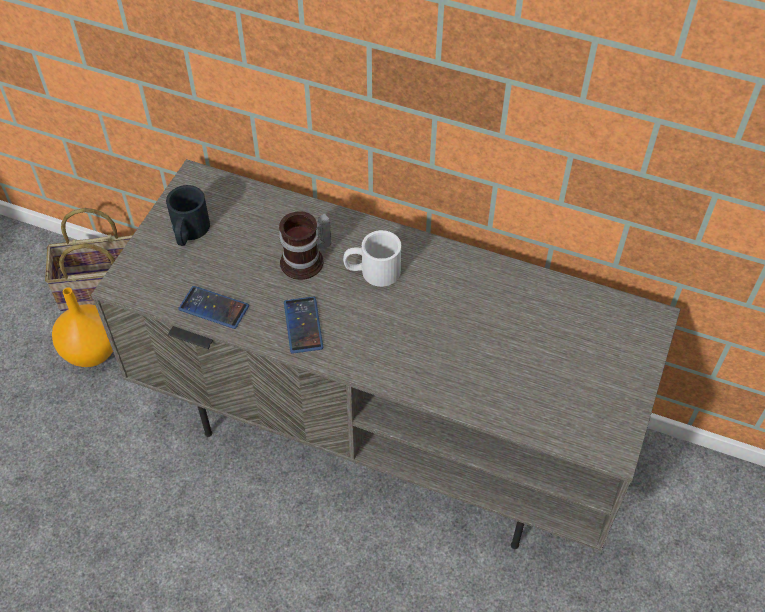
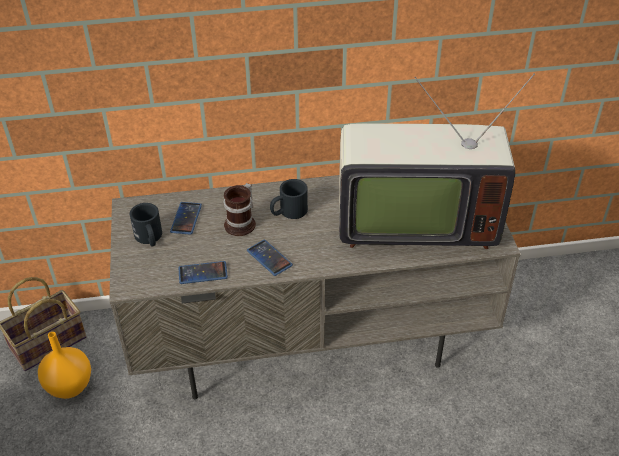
camera: 30 degrees left, 10 degrees down
white mug [343,230,401,287] -> black mug [270,179,308,219]
none -> phone [170,202,202,235]
none -> television [339,73,535,249]

